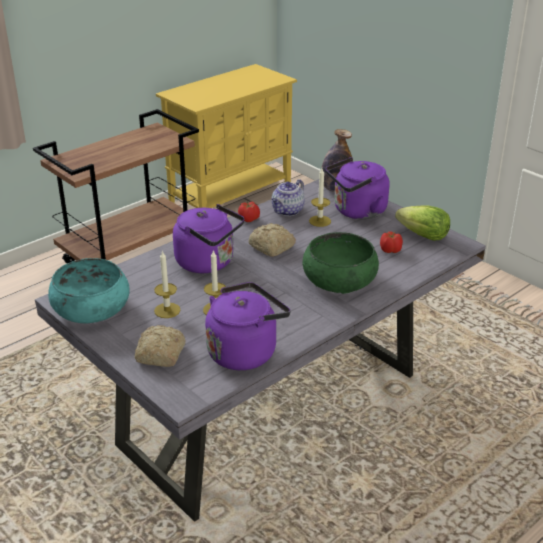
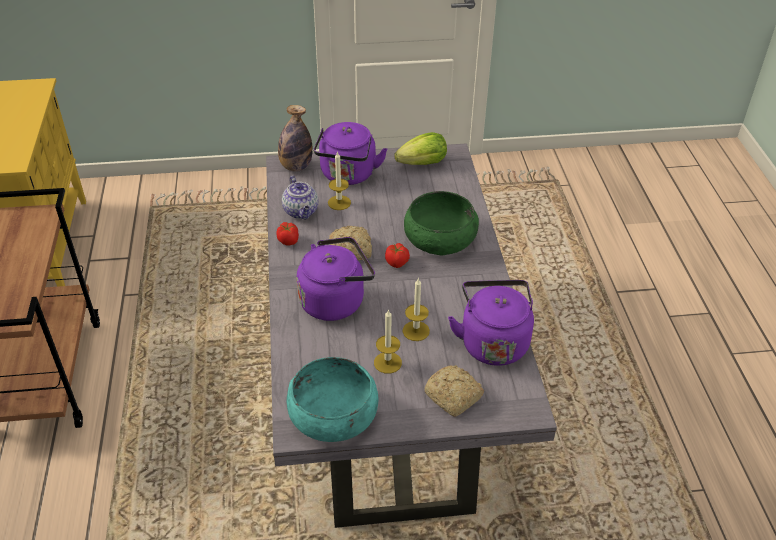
camera: 55 degrees left, 10 degrees up
tomato [380,231,403,253] -> tomato moved to [385,243,410,268]

